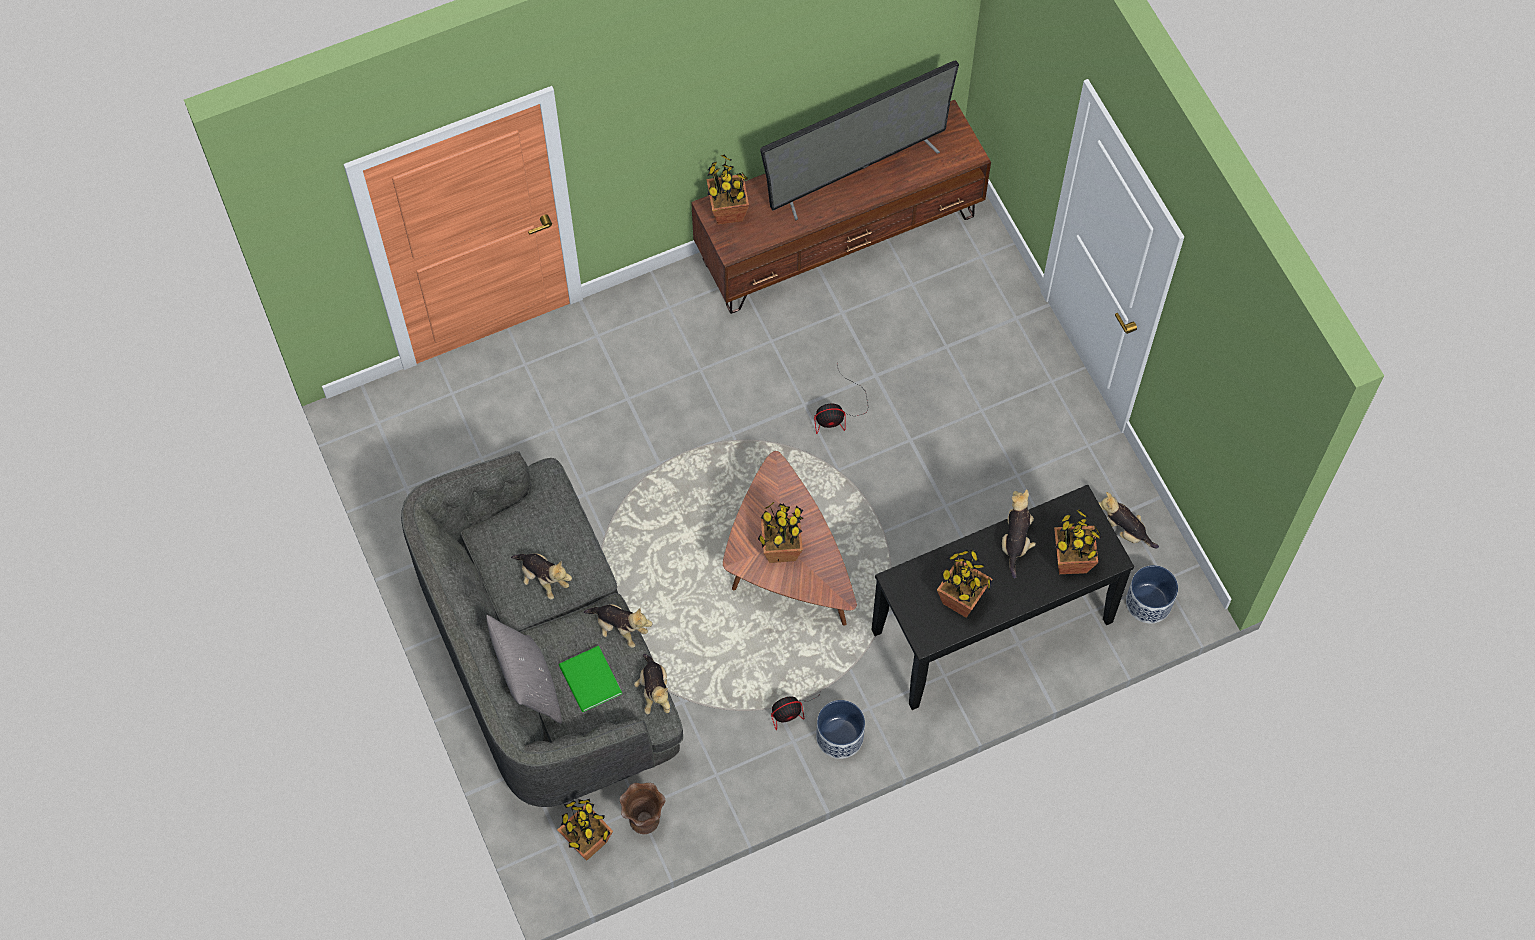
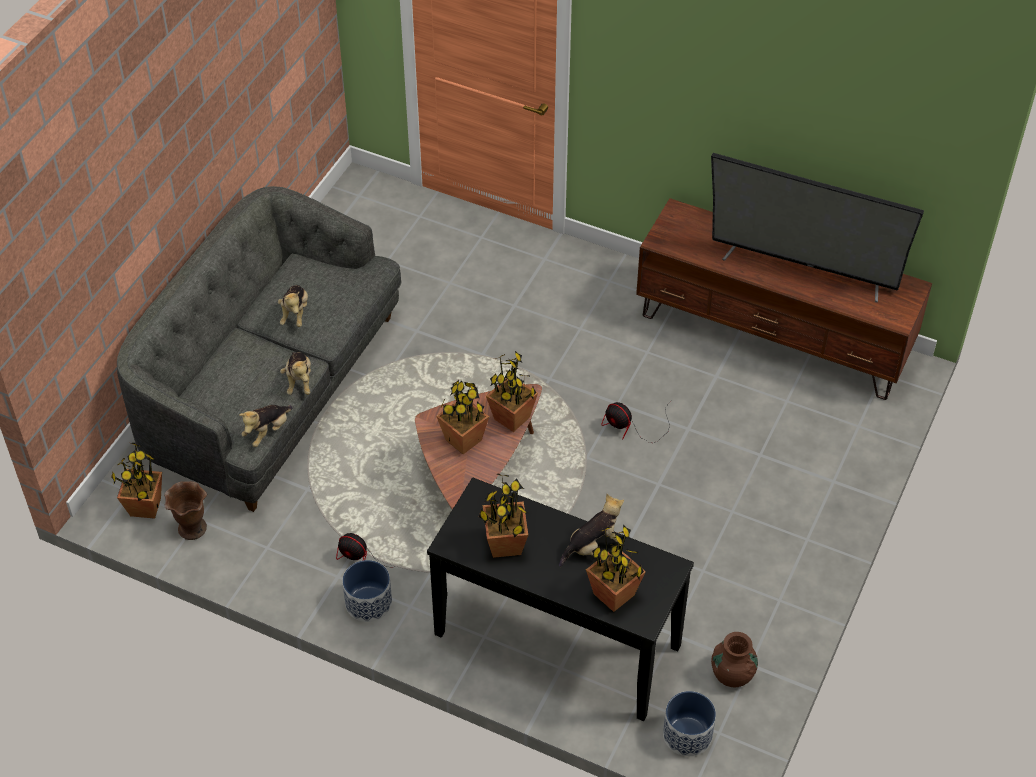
camera: 50 degrees right, 15 degrees down
grey pillow [486,615,562,724] -> none
green book [559,646,622,712] -> none
potted plant [706,155,750,225] -> potted plant moved to [486,351,538,432]
plush toy [1098,492,1159,549] -> brown vase [711,632,758,687]

